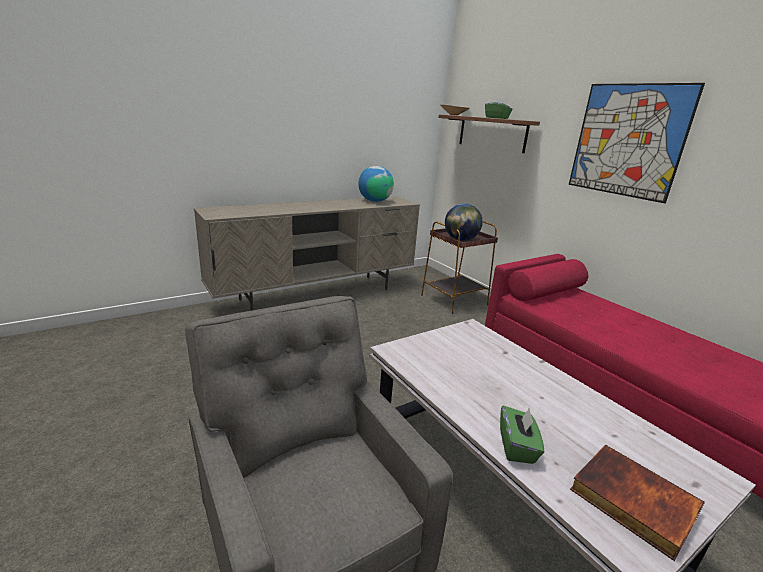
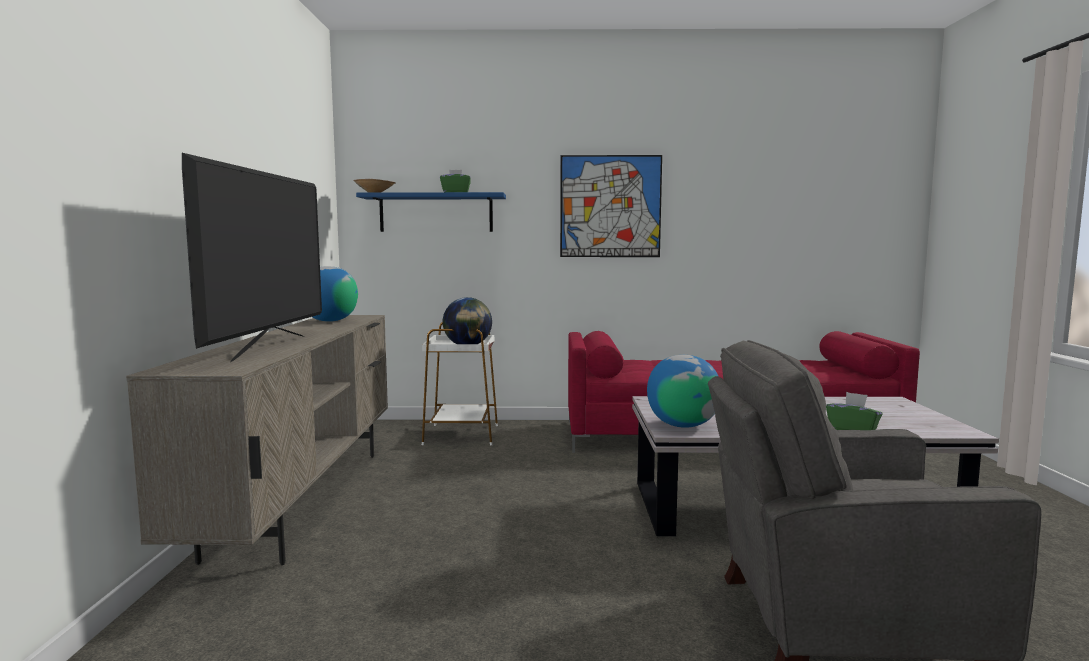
camera: 55 degrees left, 15 degrees down
brown side table [421,221,498,314] -> white side table [422,322,498,445]
brown shelf [438,115,540,153] -> blue shelf [356,192,506,232]
book [570,445,705,561] -> none
none -> television [182,153,322,362]
none -> globe [647,355,718,428]

